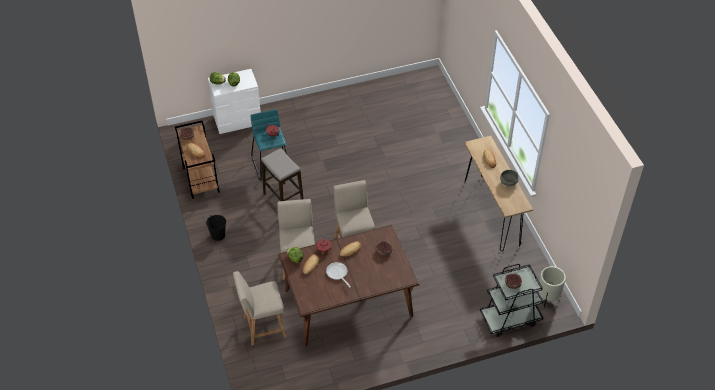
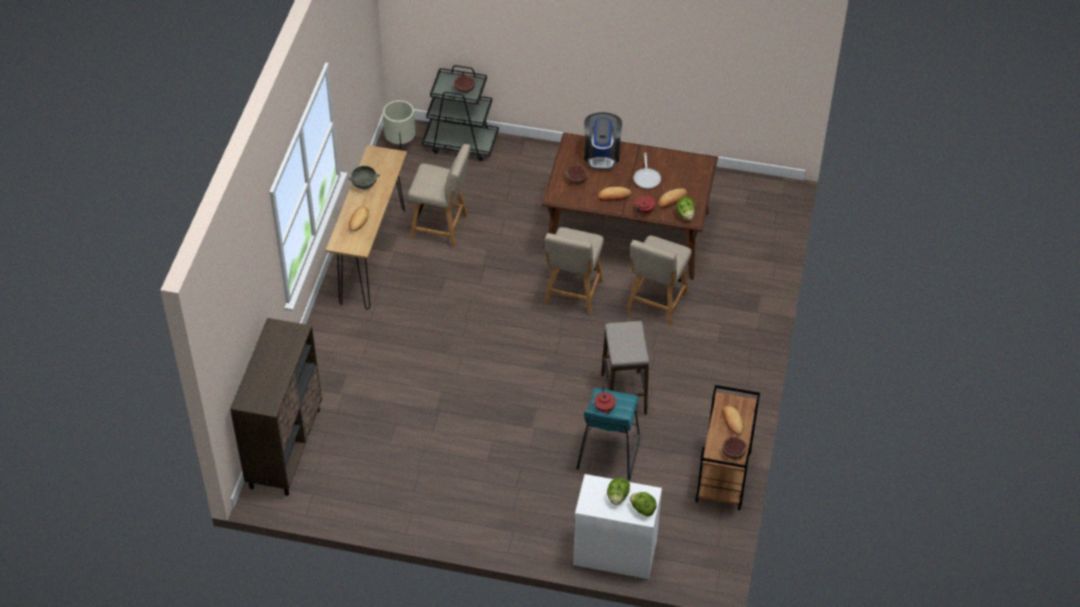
camera: 150 degrees left, 0 degrees up
black bucket [206,215,226,241] -> none
beige chair [233,271,287,345] -> beige chair moved to [408,144,471,248]
none -> brown cabinet [230,318,322,496]
none -> coffee machine [584,112,622,170]

